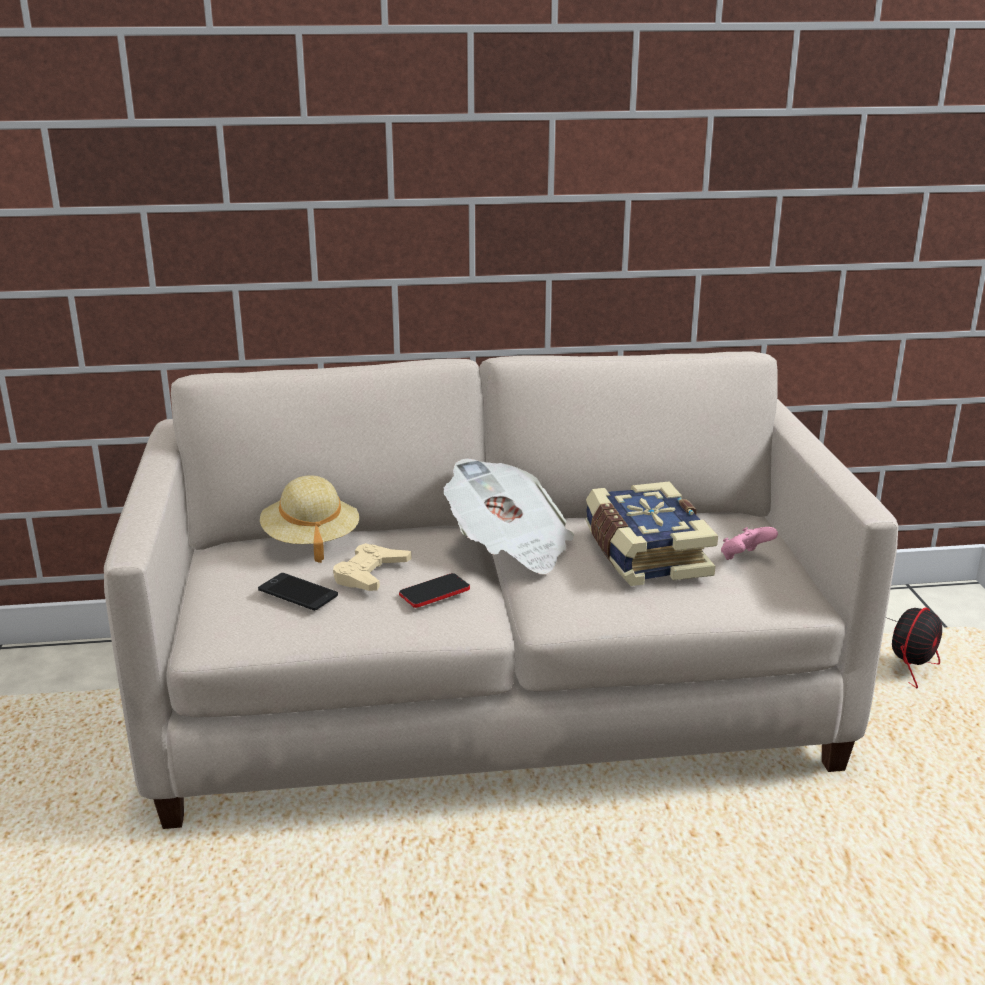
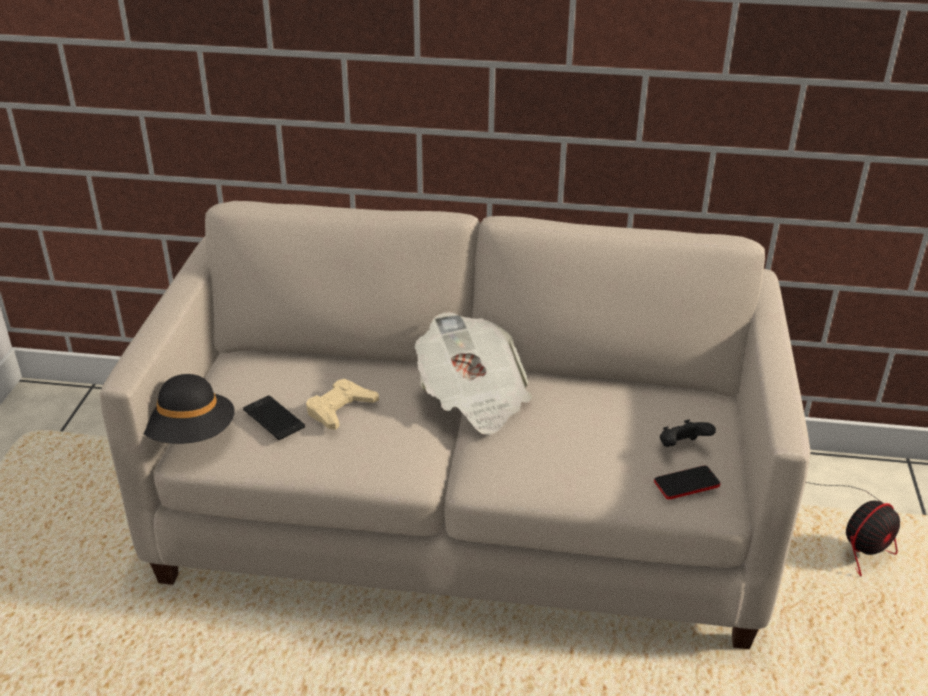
camera: 15 degrees right, 10 degrees up
beige hat [260,475,359,563] -> none
phone [399,573,470,608] -> phone moved to [654,466,721,499]
book [585,481,718,586] -> none
pink game controller [721,527,778,560] -> black game controller [660,420,716,447]
none -> black hat [144,374,235,444]

